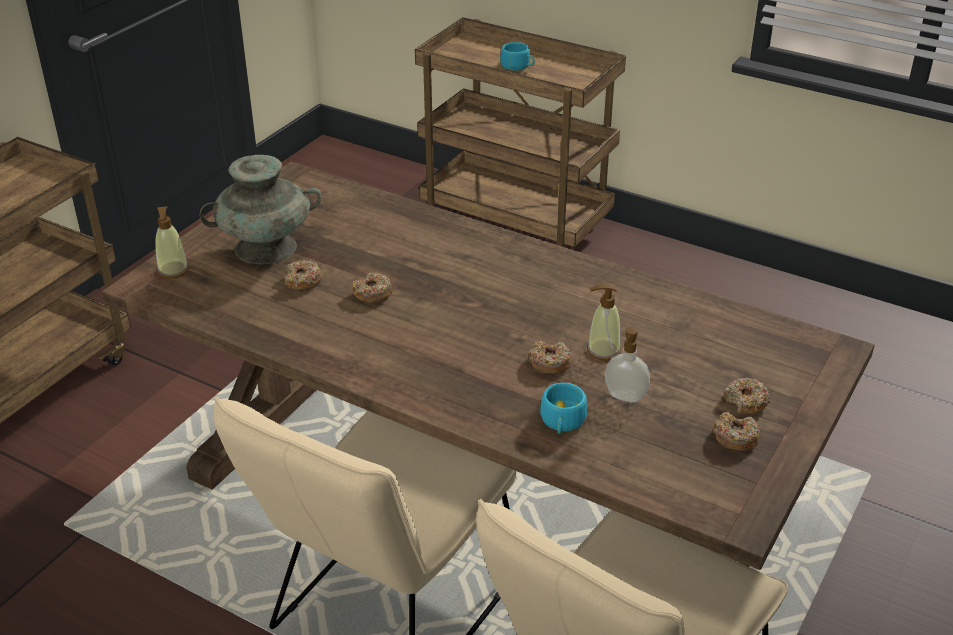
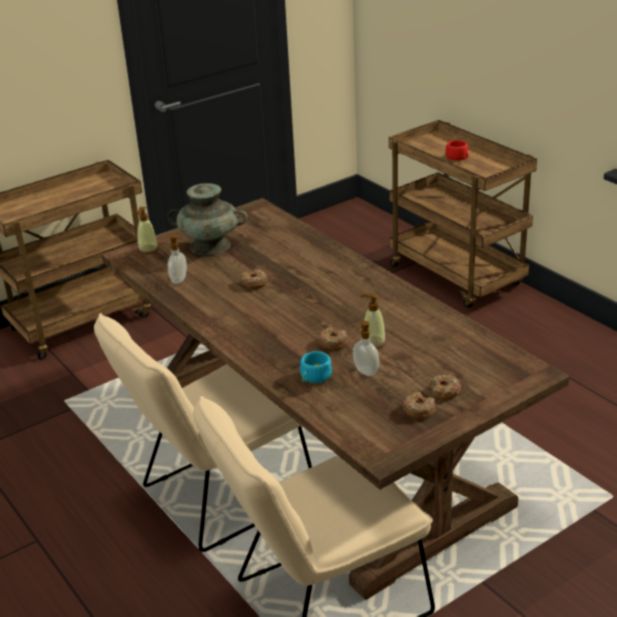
camera: 25 degrees right, 5 degrees down
donut [285,260,323,291] -> none
turquoise cup [500,42,535,70] -> red cup [446,140,468,160]
none -> soap dispenser [168,235,187,284]

